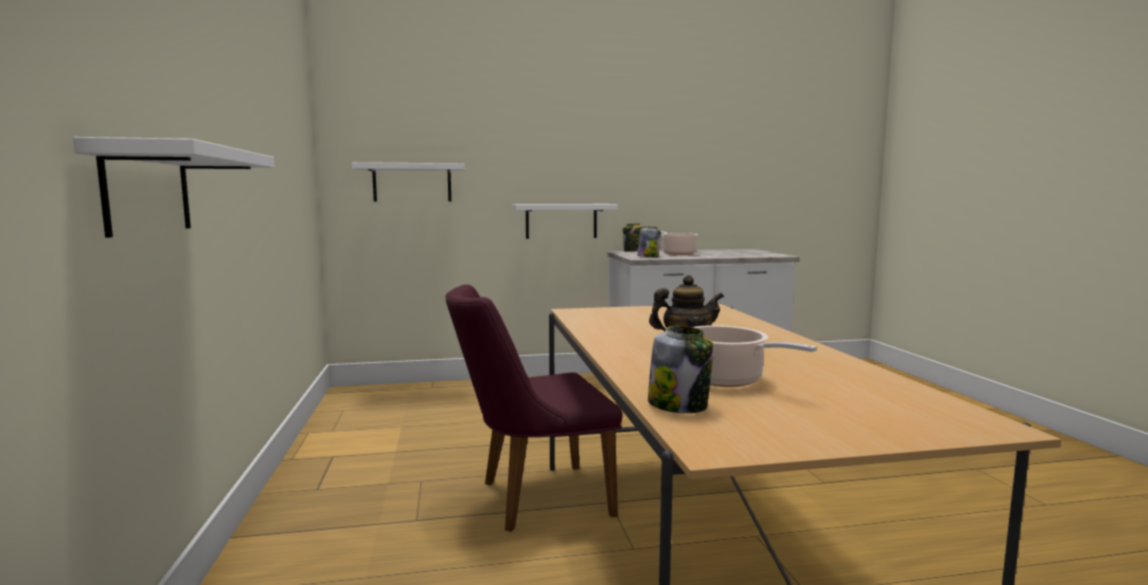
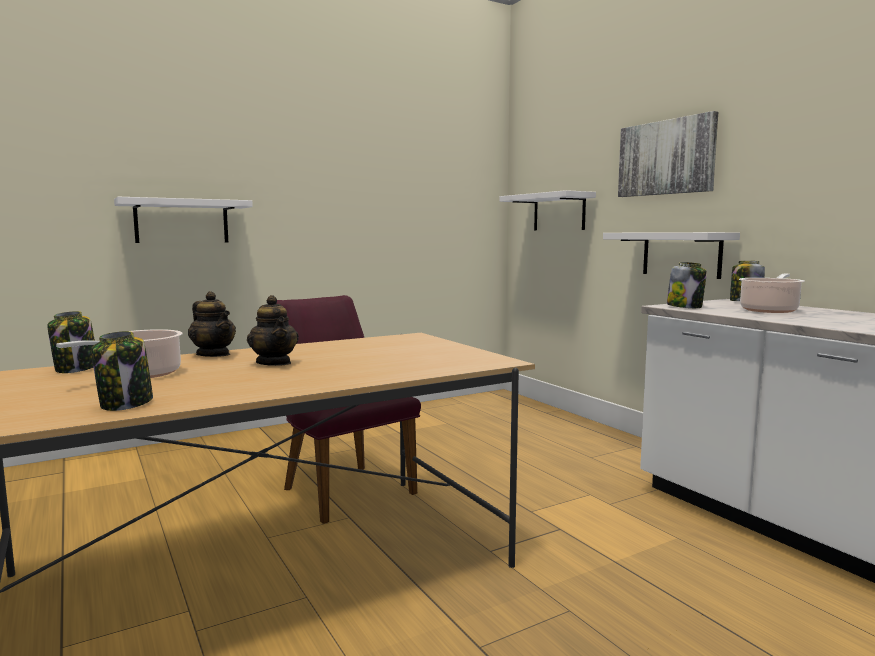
camera: 70 degrees right, 0 degrees up
none -> jar [91,331,153,411]
none -> teapot [188,291,236,357]
none -> picture [618,111,718,197]

